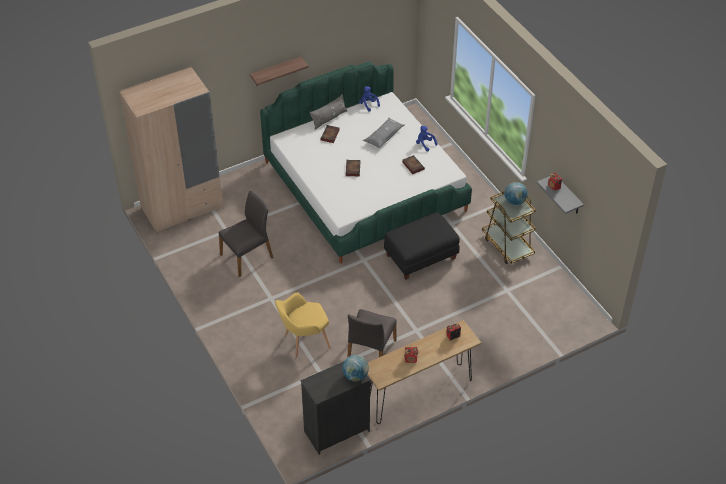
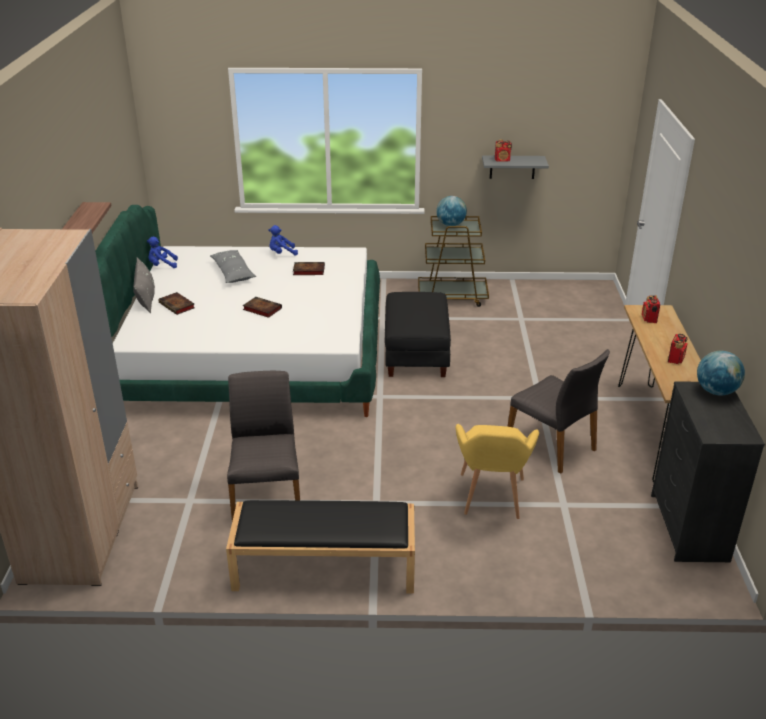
camera: 60 degrees left, 15 degrees down
none -> black bench [226,500,415,593]

